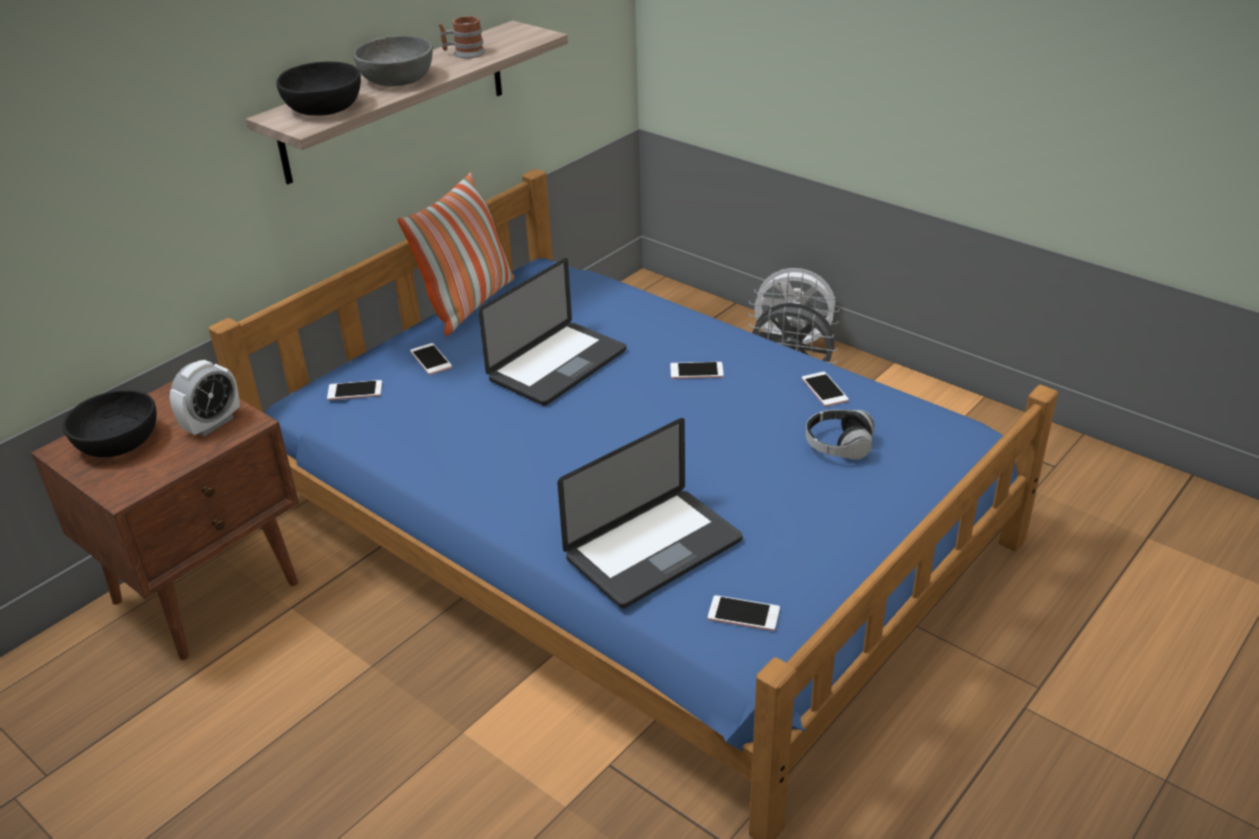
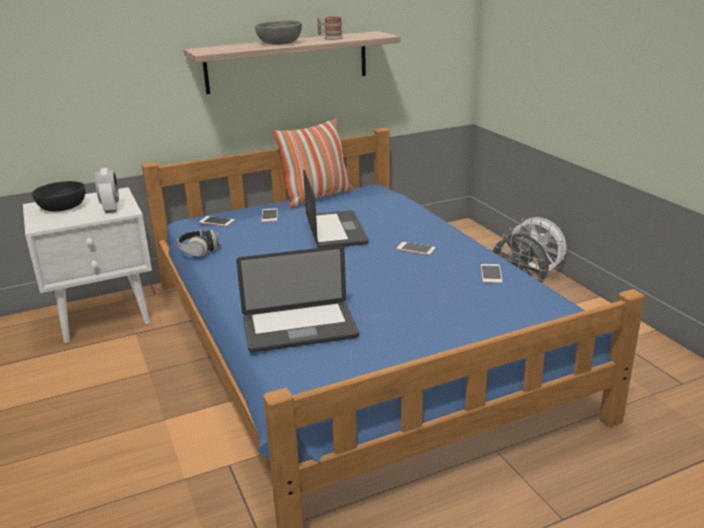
camera: 25 degrees right, 10 degrees down
brown nightstand [31,381,299,660] -> white nightstand [23,187,152,343]
alarm clock [170,360,240,437] -> alarm clock turned 75 degrees counterclockwise [95,168,119,213]
black bowl [276,62,361,116] -> none
laptop [478,258,626,406] -> laptop turned 75 degrees counterclockwise [303,169,369,248]
phone [708,595,780,631] -> none
headphones [805,409,875,460] -> headphones moved to [177,230,220,257]

